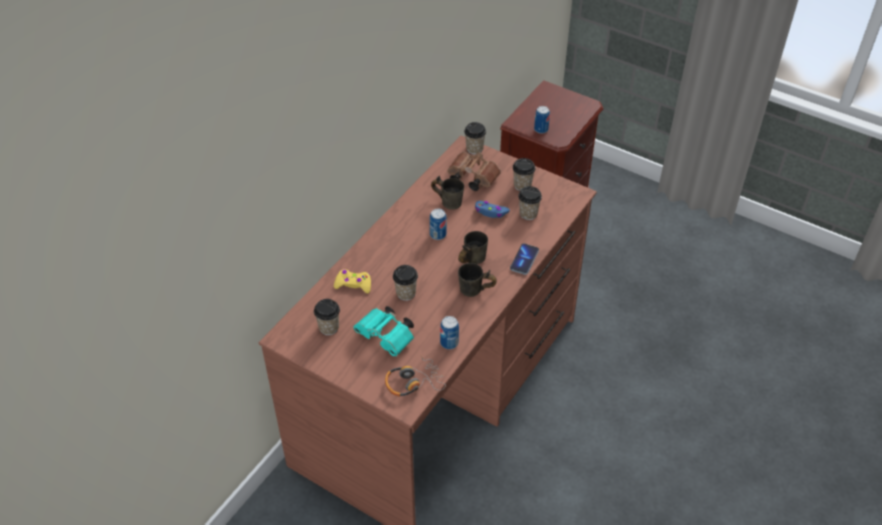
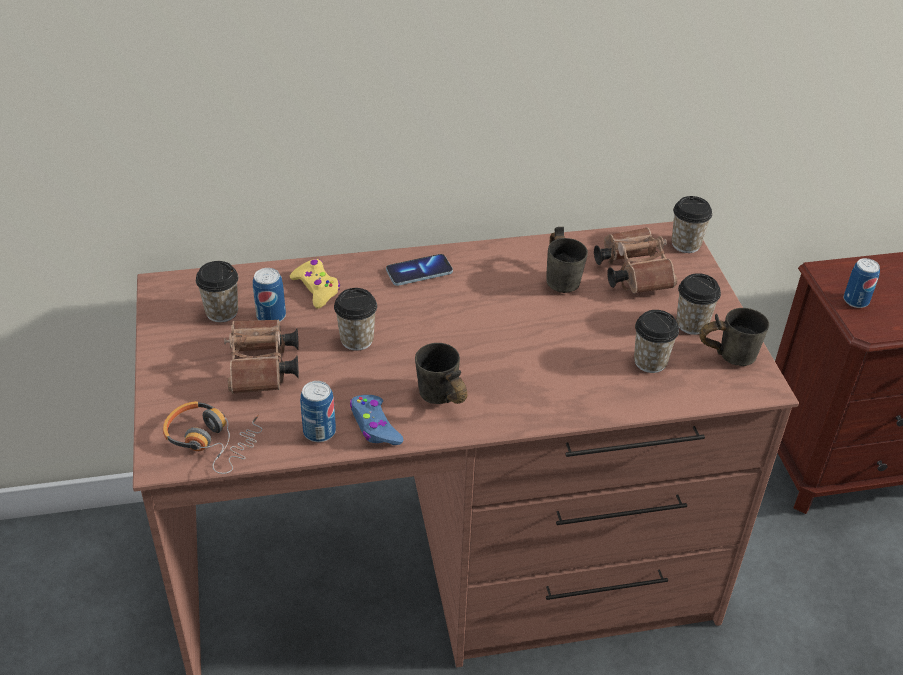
camera: 45 degrees right, 5 degrees down
turquoise binoculars [353,306,414,356] -> brown binoculars [224,319,299,394]
can [430,209,447,240] -> can moved to [253,268,286,322]
grey mug [458,231,488,264] -> grey mug moved to [699,308,769,366]
blue game controller [475,201,510,218] -> blue game controller moved to [350,395,403,445]
phone [510,244,539,275] -> phone moved to [386,254,453,286]

